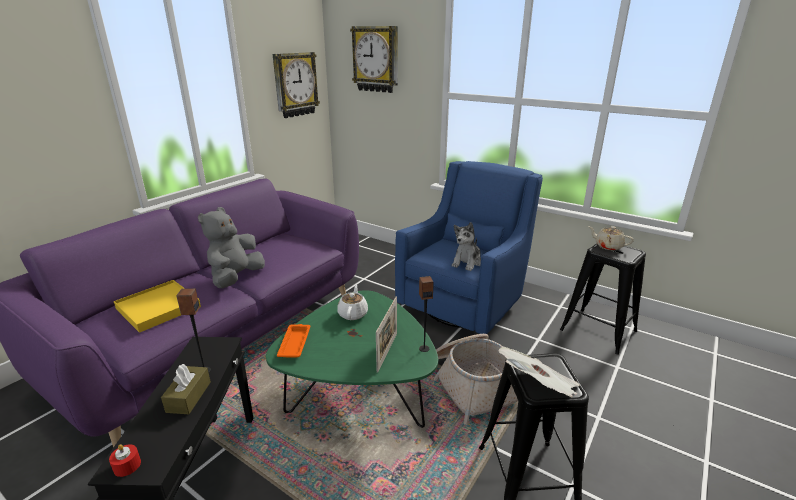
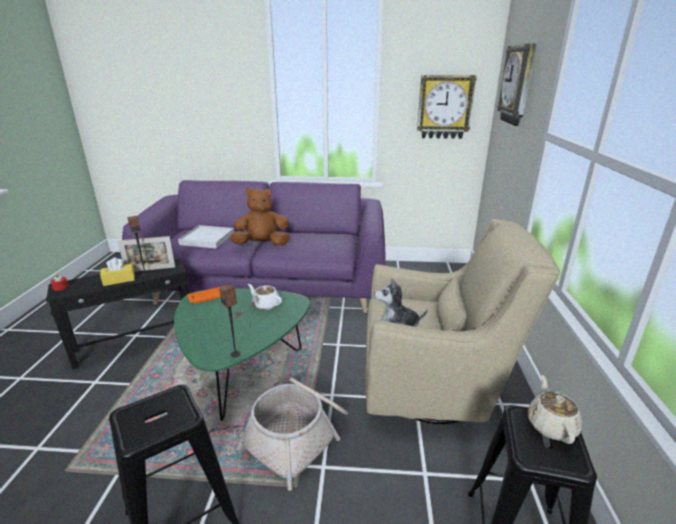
camera: 60 degrees right, 0 degrees up
yellow tray [114,280,201,333] -> white tray [178,225,234,249]
brown tissue box [161,364,211,414] -> yellow tissue box [100,258,135,286]
grey plush toy [198,207,265,288] -> brown plush toy [230,187,290,246]
white teapot [337,285,368,320] -> white teapot turned 120 degrees counterclockwise [248,284,282,310]
picture frame [376,296,397,373] -> picture frame moved to [117,236,175,272]
blue armchair [395,161,543,334] -> beige armchair [365,219,560,424]
newspaper [498,347,580,397] -> none

